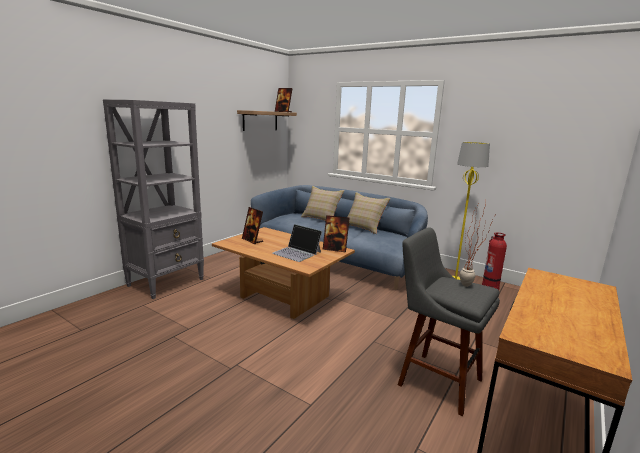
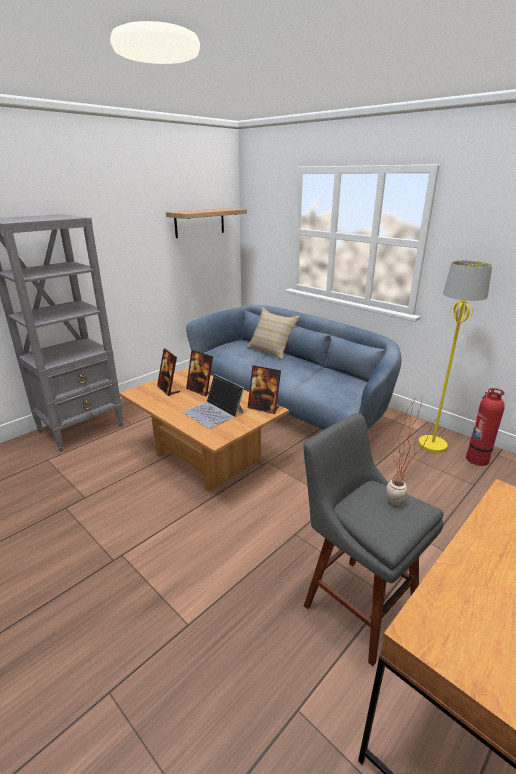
camera: 10 degrees right, 10 degrees up
picture frame [275,88,293,112] -> picture frame moved to [186,350,213,396]
beige pillow [348,192,391,234] -> none

